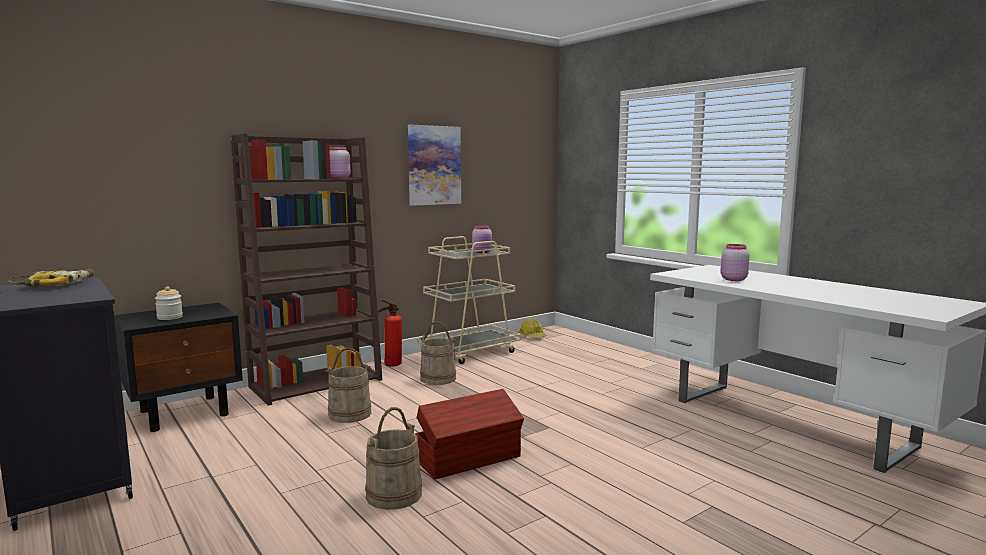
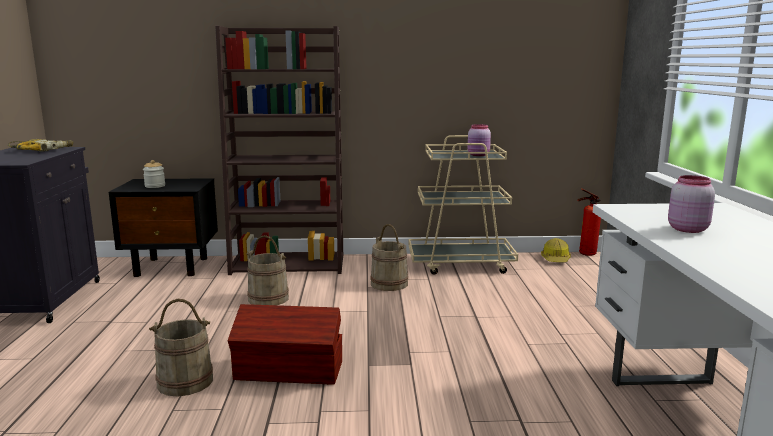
camera: 35 degrees right, 5 degrees up
pink jar [329,147,351,179] -> none
fire extinguisher [378,299,402,367] -> fire extinguisher moved to [577,188,601,256]
picture [408,125,461,206] -> none

